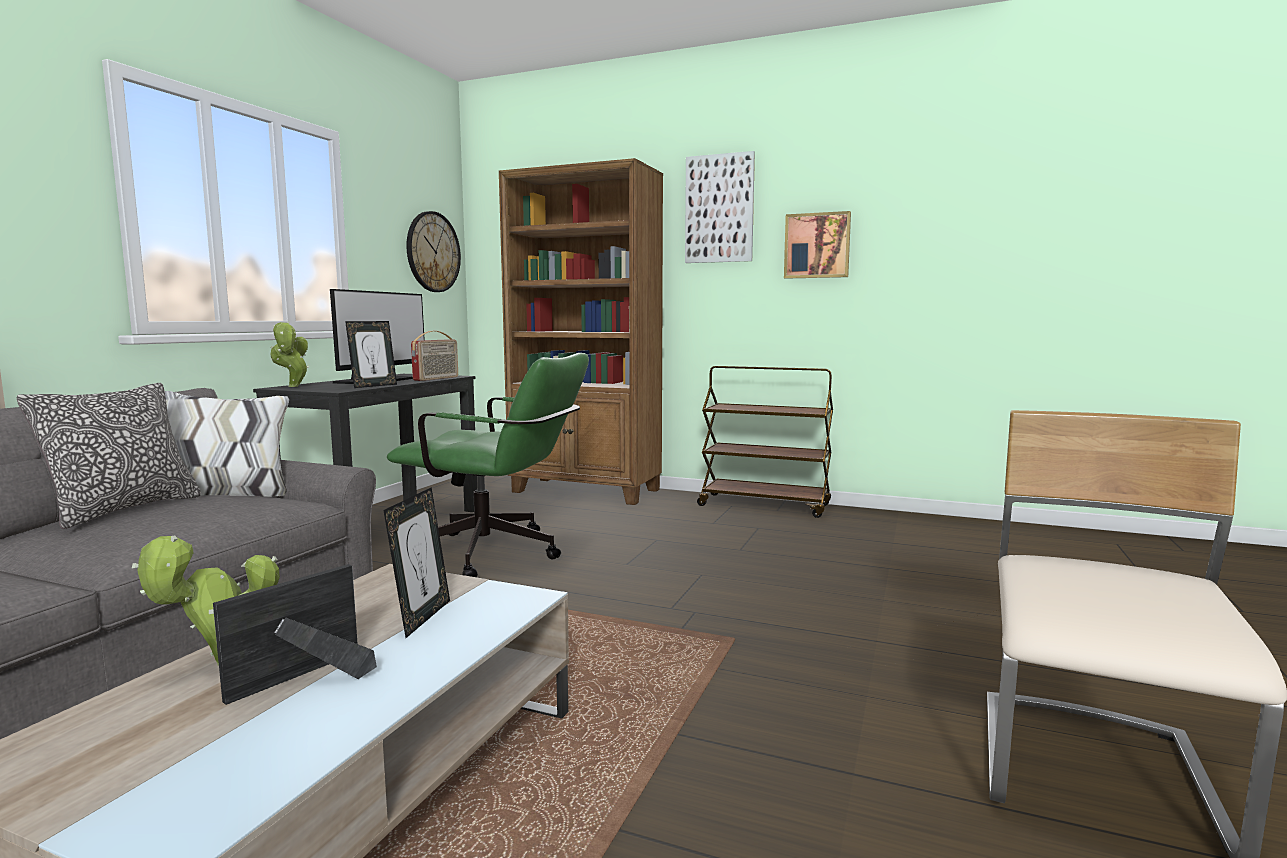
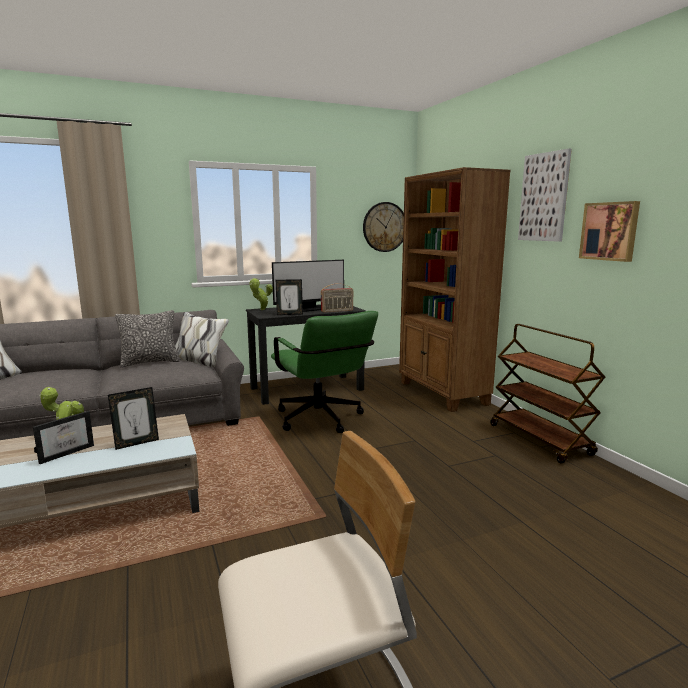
camera: 45 degrees right, 5 degrees up
picture frame [213,564,377,705] -> picture frame turned 135 degrees clockwise [33,411,94,464]

